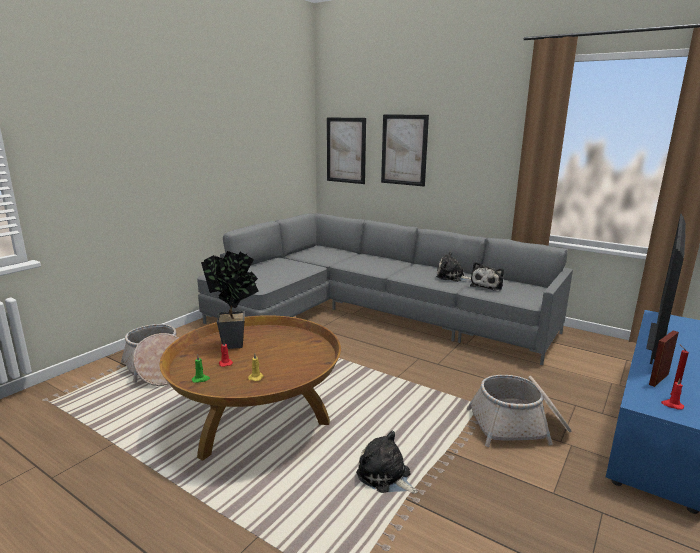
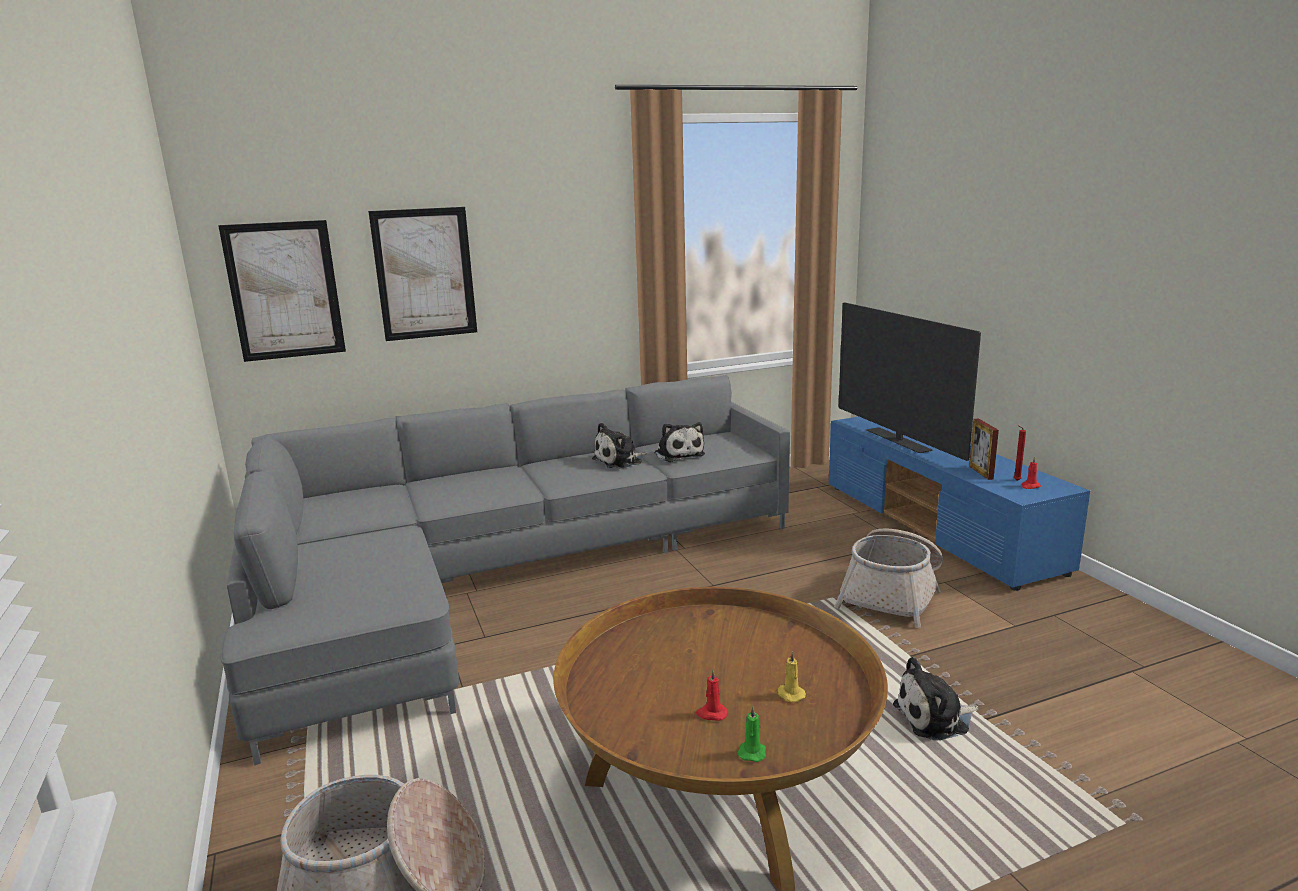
camera: 55 degrees left, 0 degrees up
potted plant [201,251,259,349] -> none

